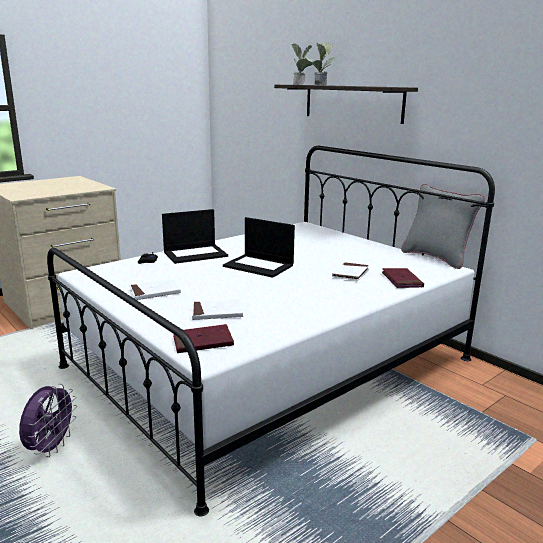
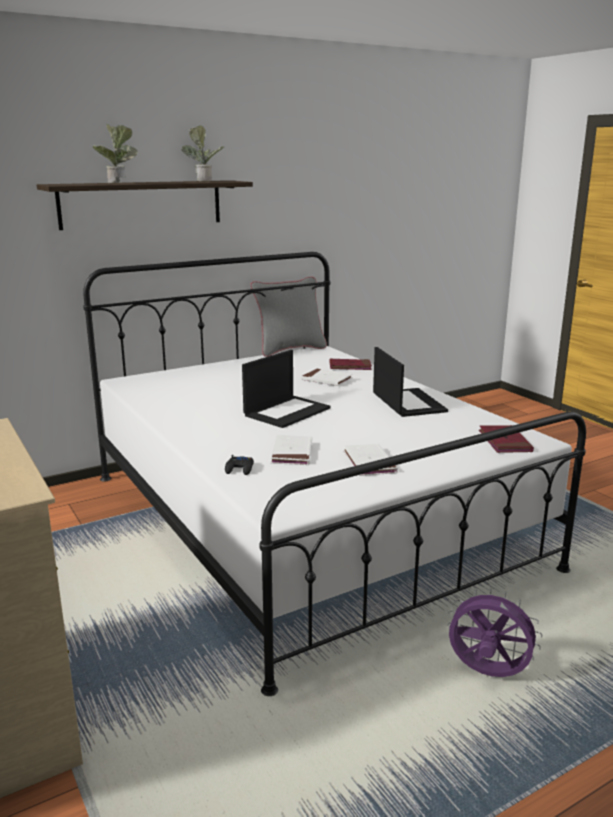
camera: 80 degrees left, 0 degrees up
laptop [162,209,228,264] -> laptop moved to [373,347,448,417]
white book [192,299,243,320] -> white book moved to [270,435,312,465]
potted plant [291,43,313,85] -> potted plant moved to [181,126,224,181]

